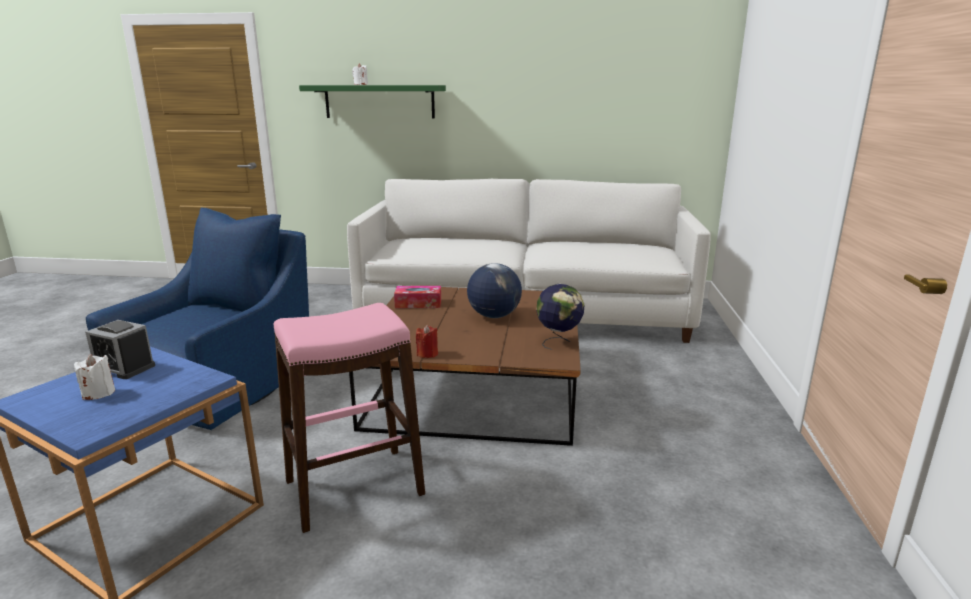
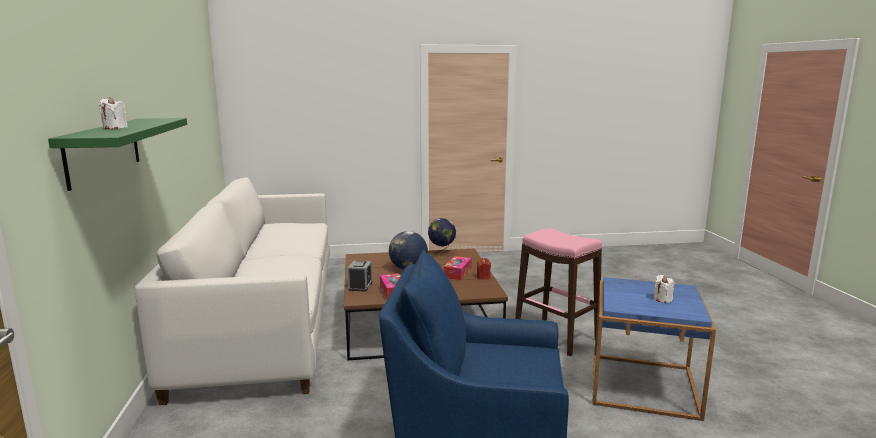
camera: 105 degrees left, 5 degrees down
alarm clock [85,320,155,379] -> alarm clock moved to [348,261,373,292]
none -> tissue box [444,256,472,280]

